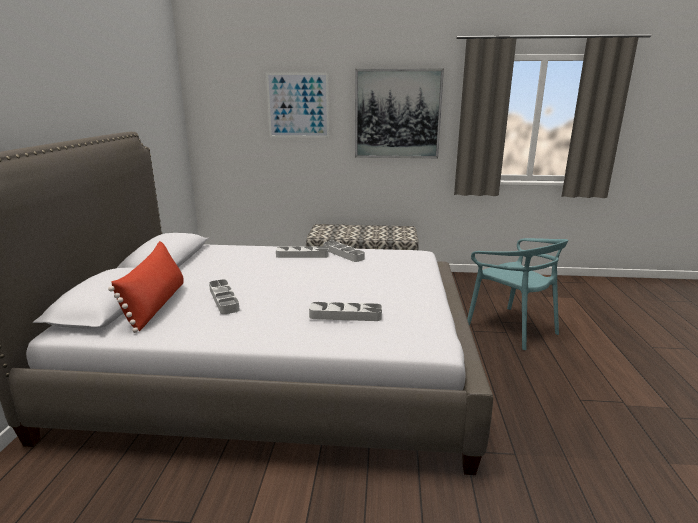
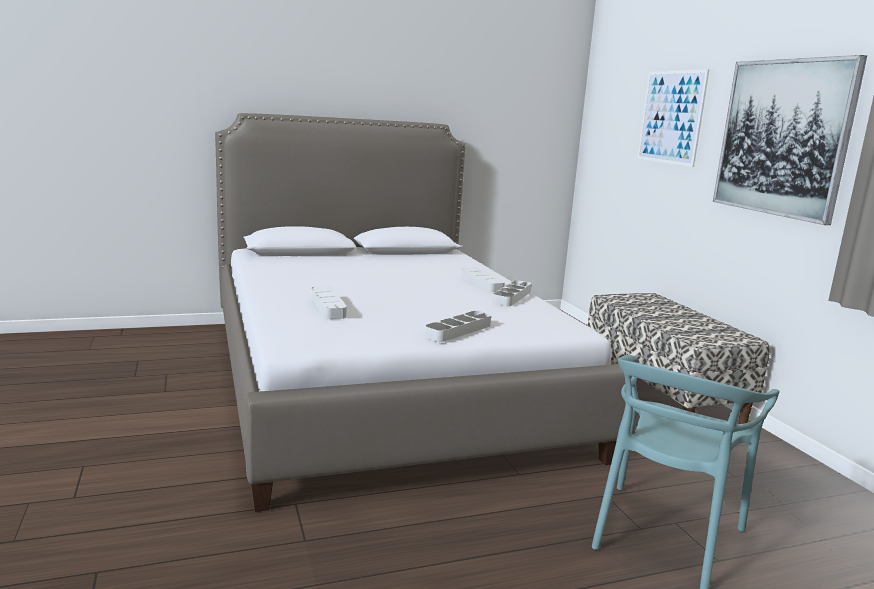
camera: 65 degrees right, 5 degrees down
red pillow [108,241,184,333] -> none
grey tray [209,279,240,314] -> grey tray moved to [425,311,491,342]

